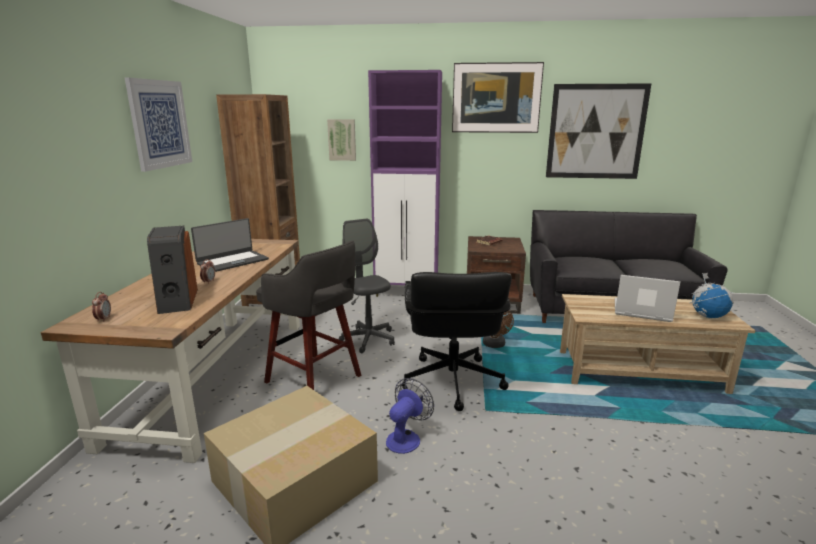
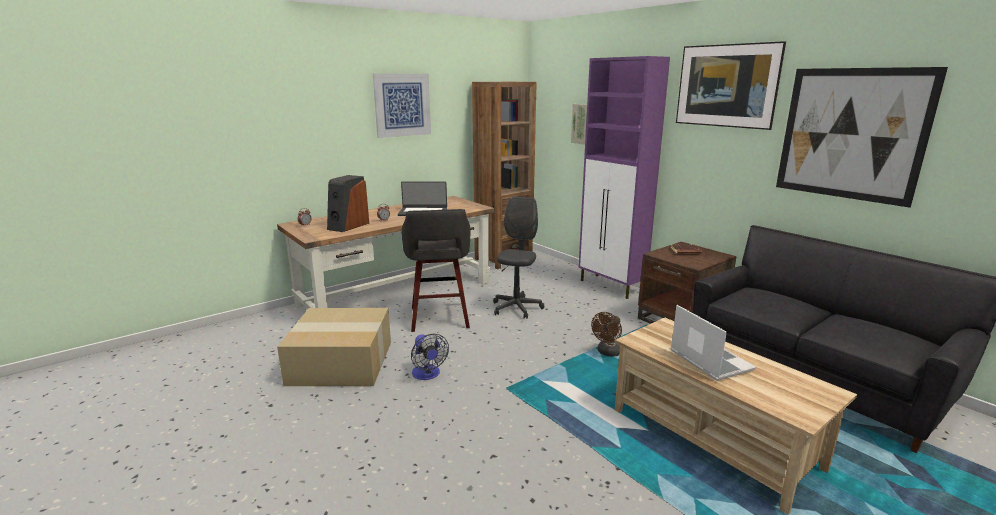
camera: 45 degrees right, 0 degrees up
fan [386,378,434,454] -> fan turned 75 degrees clockwise [411,334,449,380]
black office chair [402,272,512,411] -> none
globe [689,273,734,319] -> none

